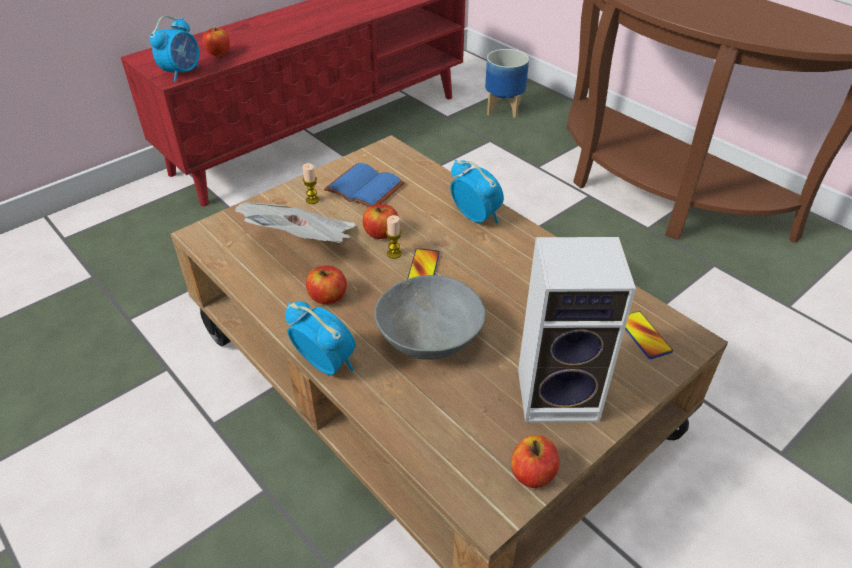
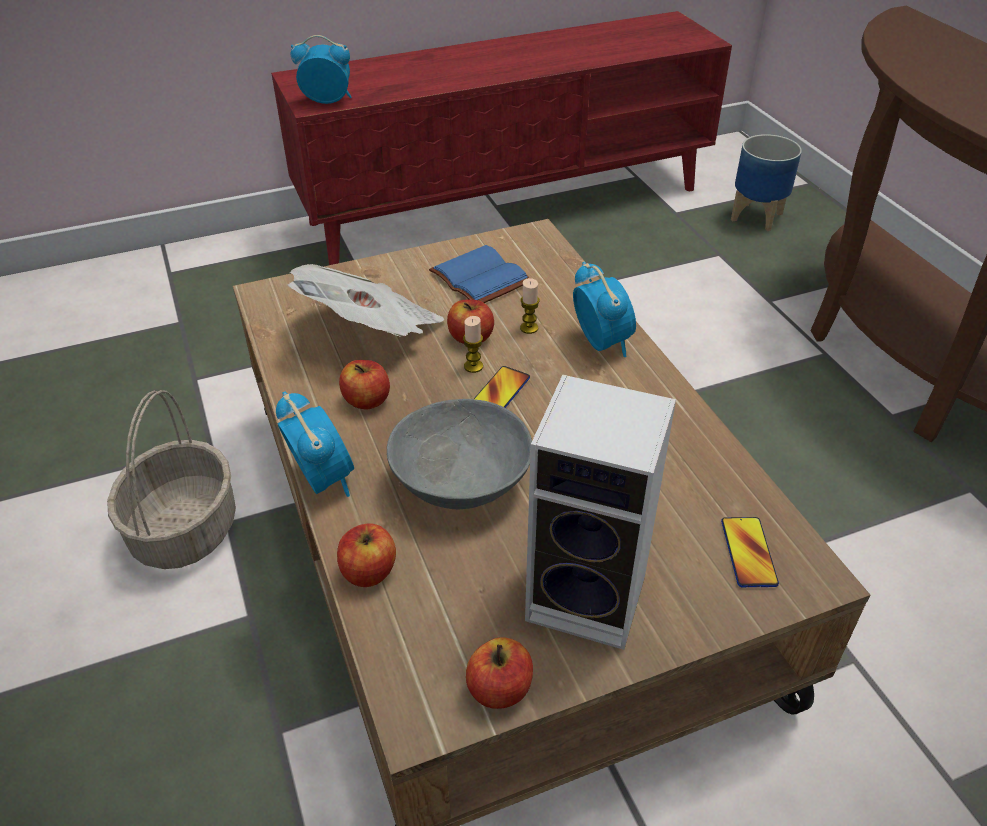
camera: 20 degrees right, 0 degrees up
alarm clock [150,16,199,82] -> alarm clock turned 135 degrees counterclockwise [291,35,351,104]
apple [203,27,230,56] -> apple moved to [337,523,396,587]
candle [302,163,319,204] -> candle moved to [520,278,540,334]
none -> basket [107,390,236,569]

